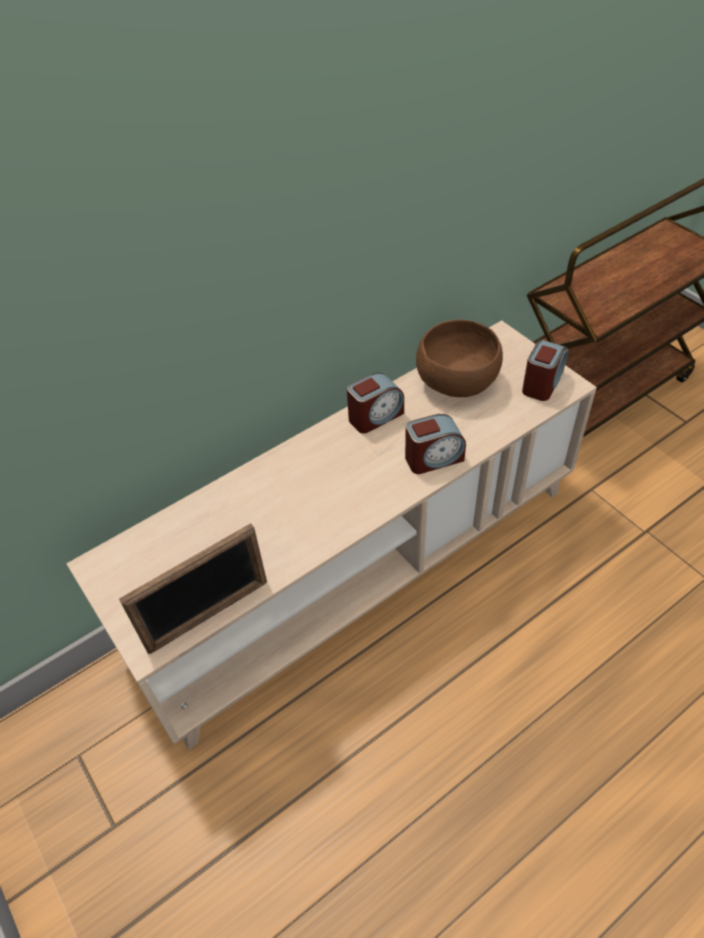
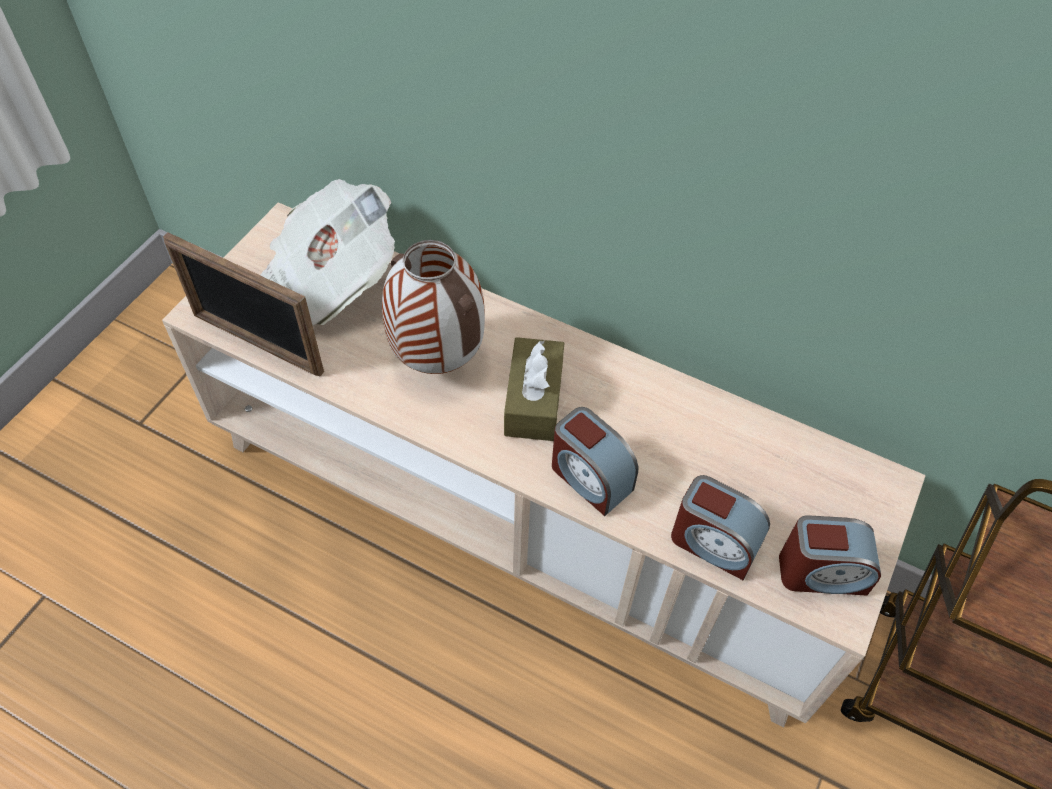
camera: 60 degrees right, 5 degrees up
alarm clock [347,372,404,434] -> alarm clock moved to [671,475,770,580]
brown bowl [416,320,503,397] -> none
none -> newspaper [260,179,395,325]
none -> vase [382,240,485,374]
none -> brown tissue box [504,337,564,441]

